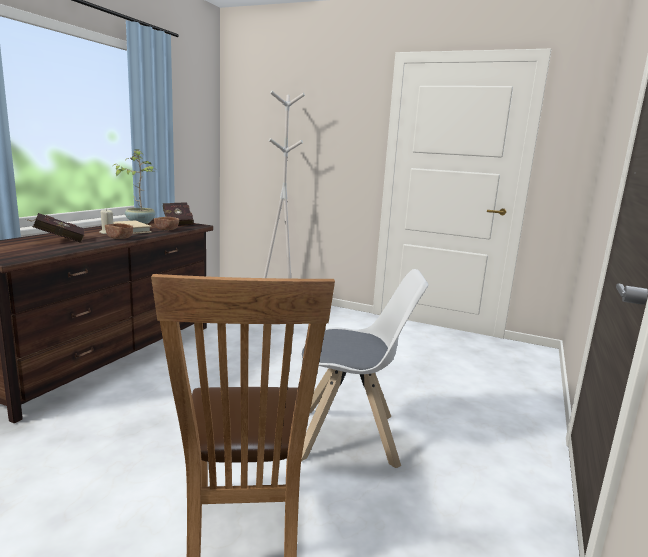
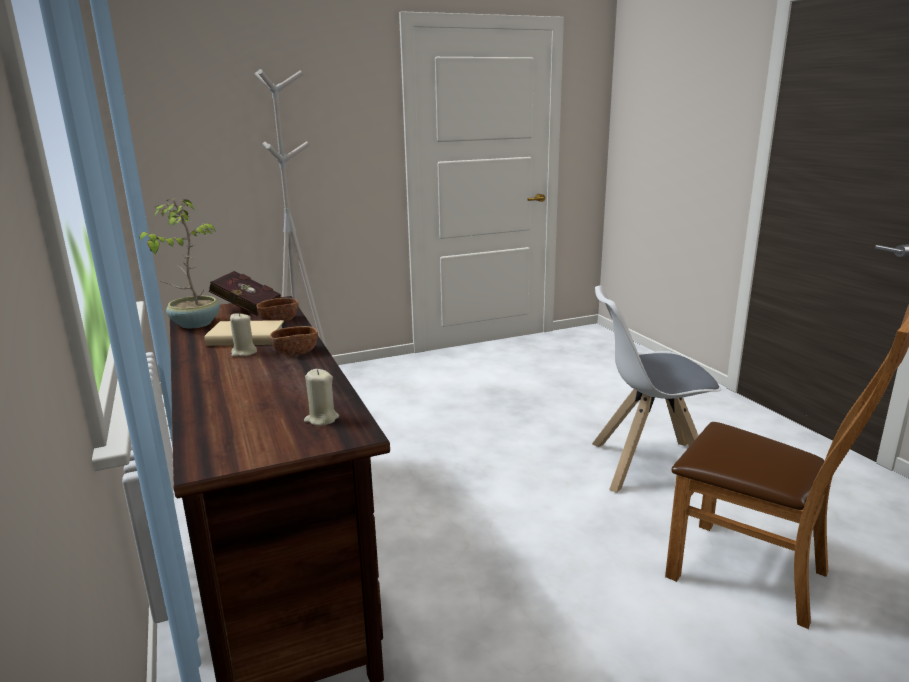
camera: 45 degrees left, 5 degrees up
red book [26,213,84,243] -> none
chair [300,269,429,468] -> chair turned 135 degrees counterclockwise [592,285,721,493]
none -> beige candle [304,369,339,426]

